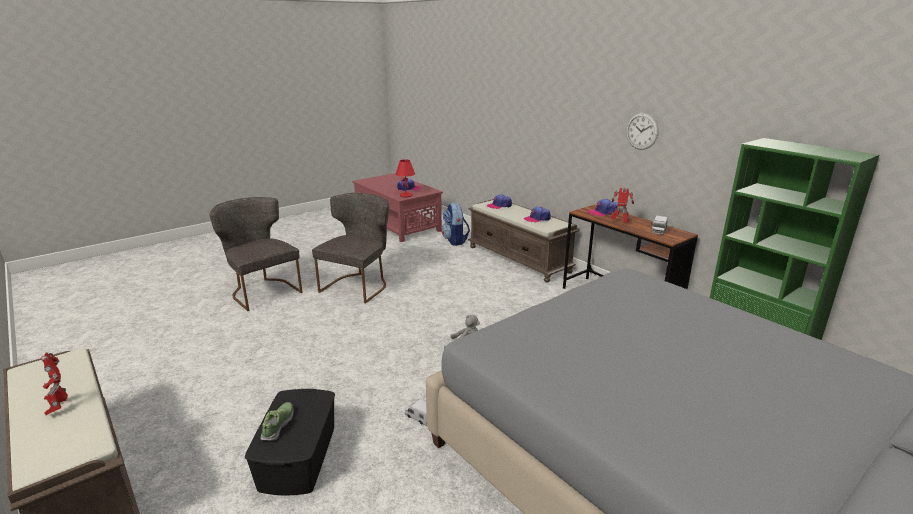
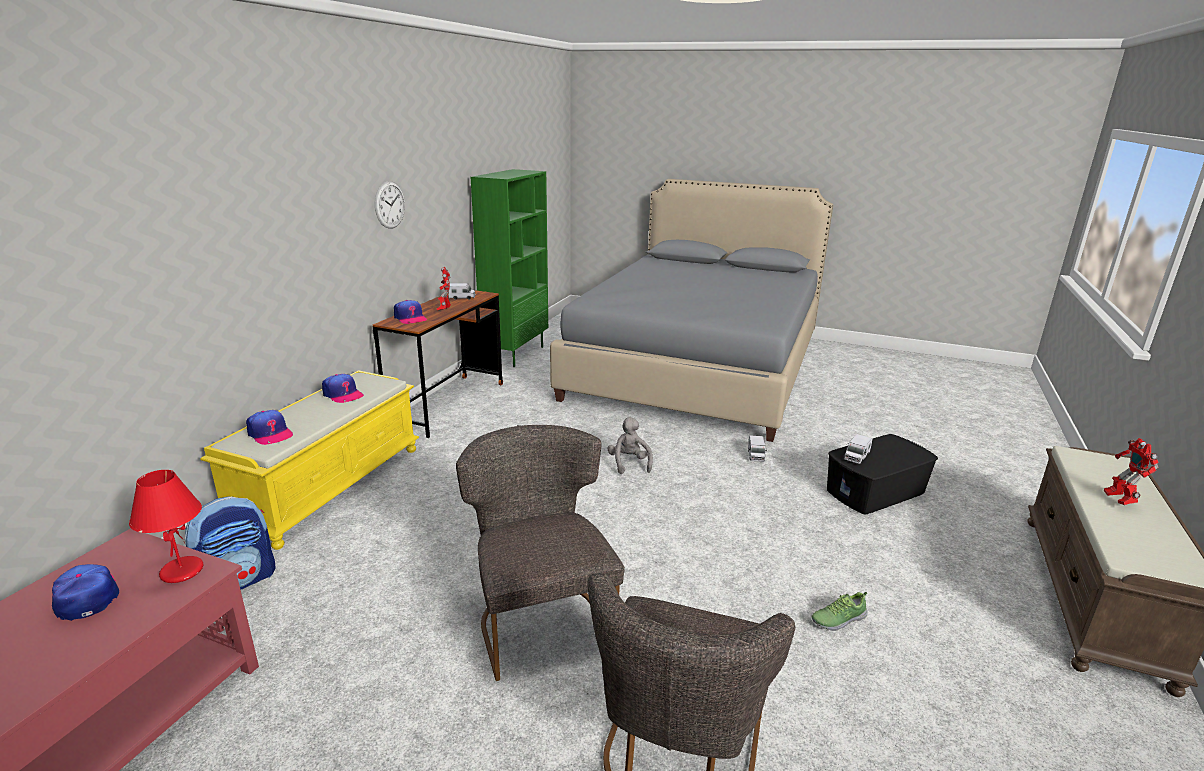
camera: 120 degrees left, 0 degrees up
toy robot [41,352,68,415] -> toy robot turned 150 degrees clockwise [1104,438,1159,505]
shoe [260,402,294,441] -> shoe moved to [812,592,868,631]
grey chair [312,193,389,303] -> grey chair turned 75 degrees clockwise [456,425,625,681]
brown bench [468,199,579,283] -> yellow bench [200,370,419,550]
none -> toy truck [844,434,872,464]

